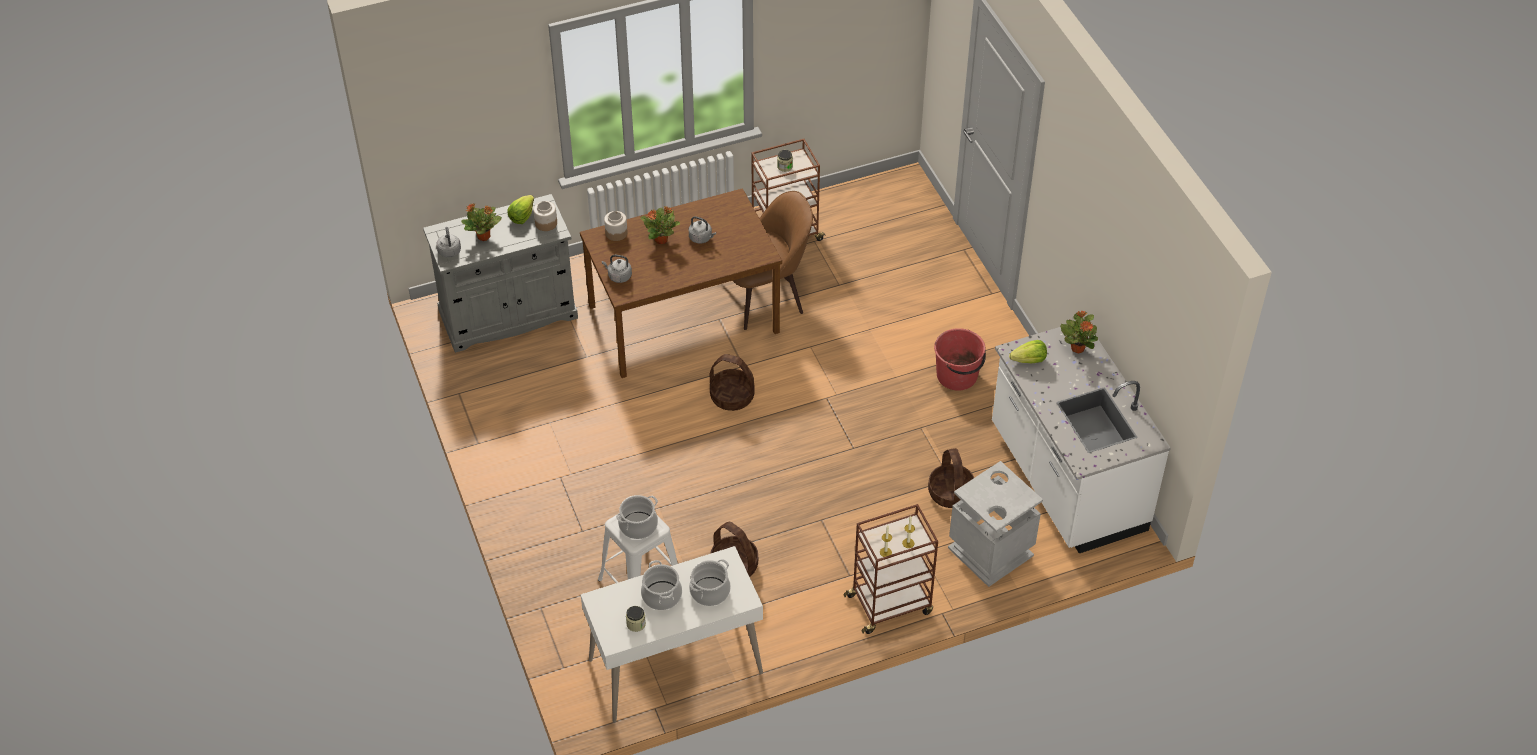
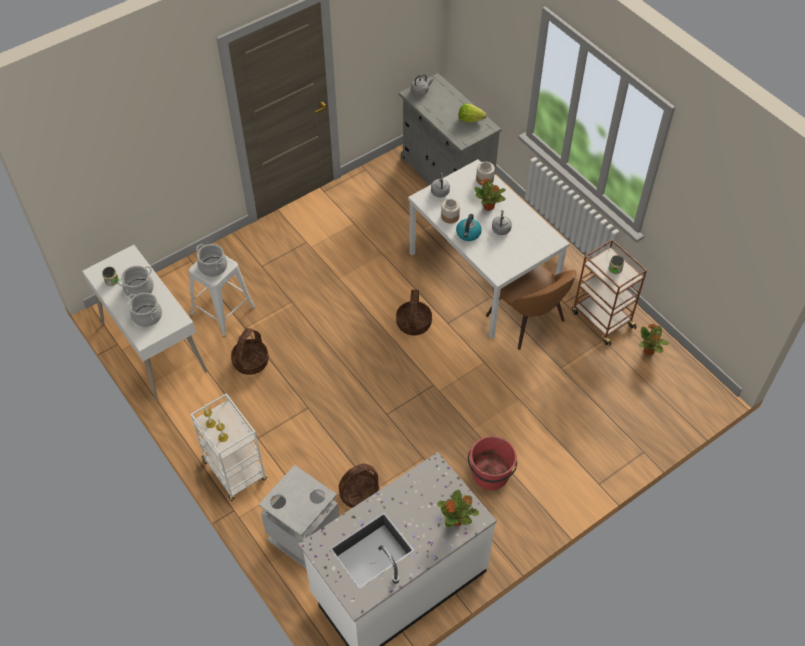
camera: 75 degrees right, 5 degrees up
potted plant [461,203,502,241] -> potted plant moved to [639,324,669,355]
jar [533,201,557,231] -> jar moved to [441,199,460,223]
brown dining table [580,188,782,378] -> white dining table [408,159,569,339]
brown cart [843,504,938,634] -> white cart [190,393,267,501]
lettuce [1009,340,1047,363] -> none
none -> kettle [456,214,482,241]

